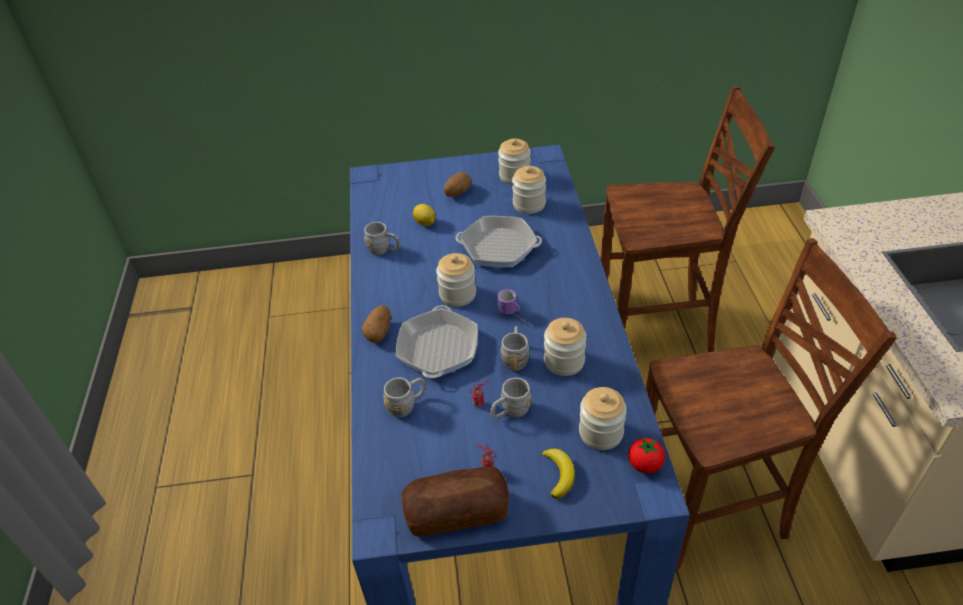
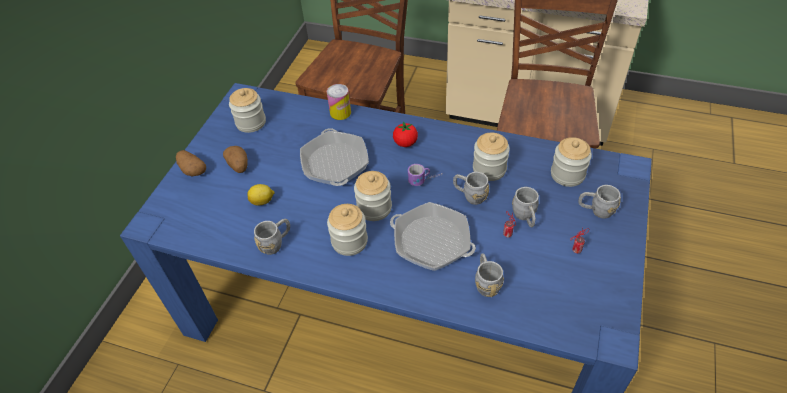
camera: 65 degrees left, 5 degrees up
potato [362,306,391,343] -> potato moved to [176,150,206,176]
bread [402,467,509,537] -> none
frying pan [455,216,542,268] -> frying pan turned 135 degrees clockwise [300,128,369,186]
jar [512,166,546,214] -> jar moved to [327,204,368,256]
banana [541,448,575,499] -> grey mug [578,185,621,219]
tomato [628,437,665,473] -> tomato moved to [393,121,418,147]
none -> can [327,84,351,120]

